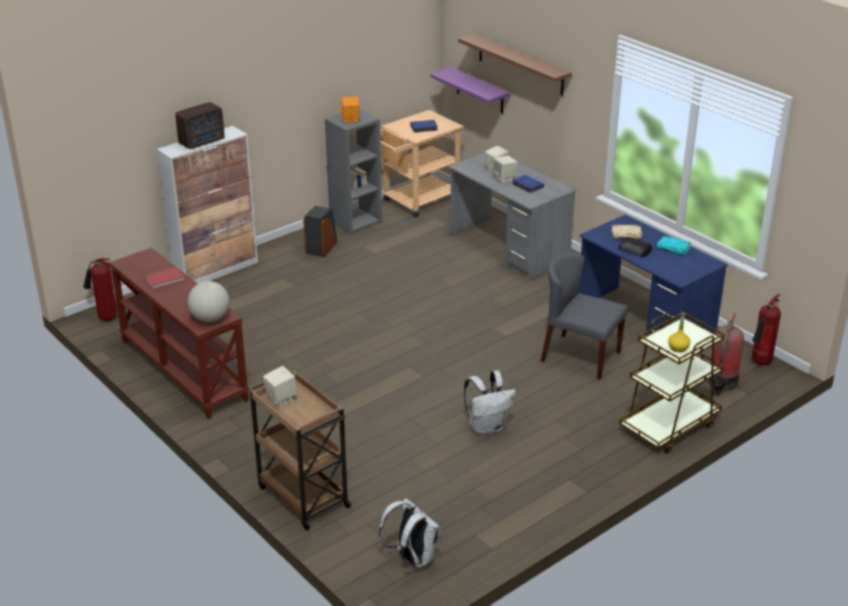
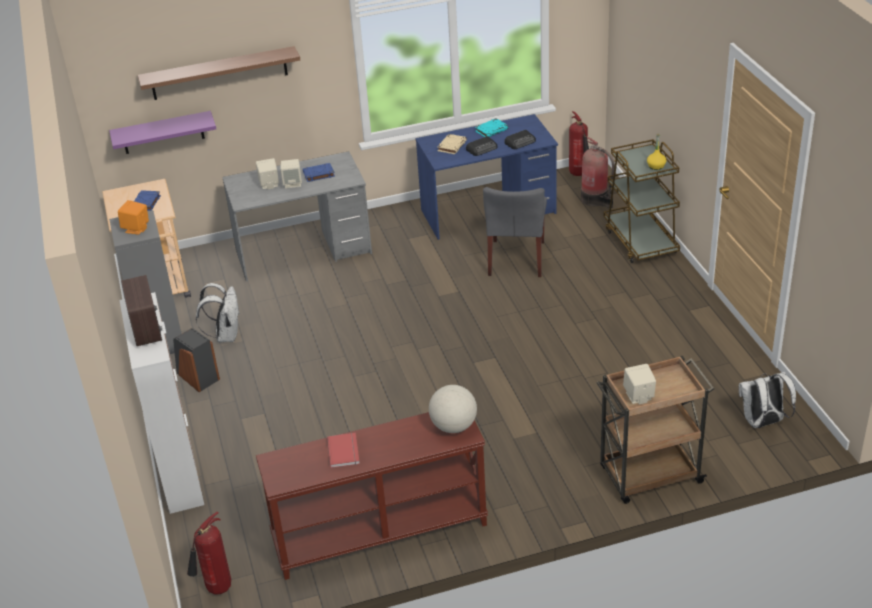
camera: 65 degrees left, 5 degrees up
white backpack [464,371,516,436] -> white backpack moved to [196,283,239,343]
grey chair [541,252,628,379] -> grey chair turned 45 degrees counterclockwise [483,187,547,277]
none -> radio [504,130,536,149]

